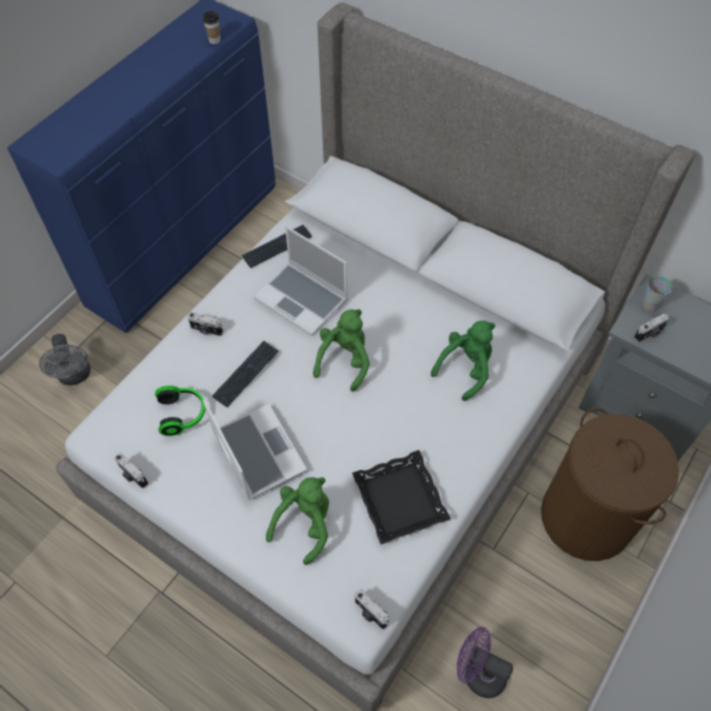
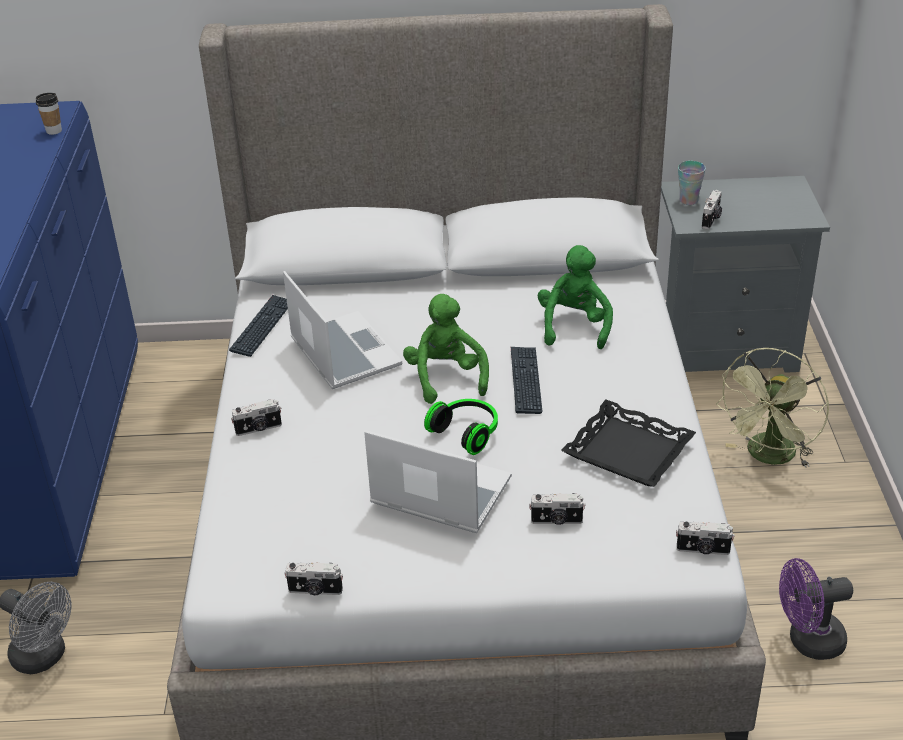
camera: 35 degrees left, 20 degrees down
headphones [155,385,205,436] -> headphones moved to [424,399,498,455]
keyboard [212,341,279,407] -> keyboard moved to [511,347,543,414]
laptop [254,226,348,336] -> laptop turned 120 degrees counterclockwise [283,271,402,389]
green plush toy [266,477,329,565] -> camera [529,493,585,525]
brown laundry basket [541,408,679,561] -> green fan [716,348,829,467]

